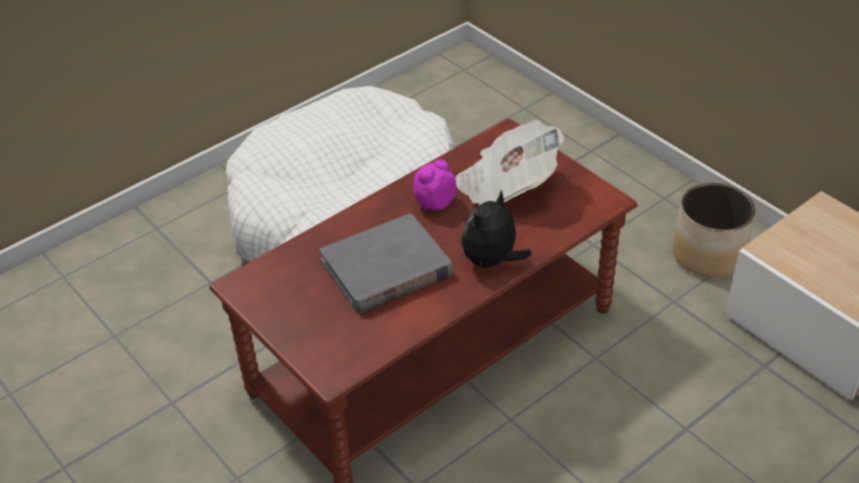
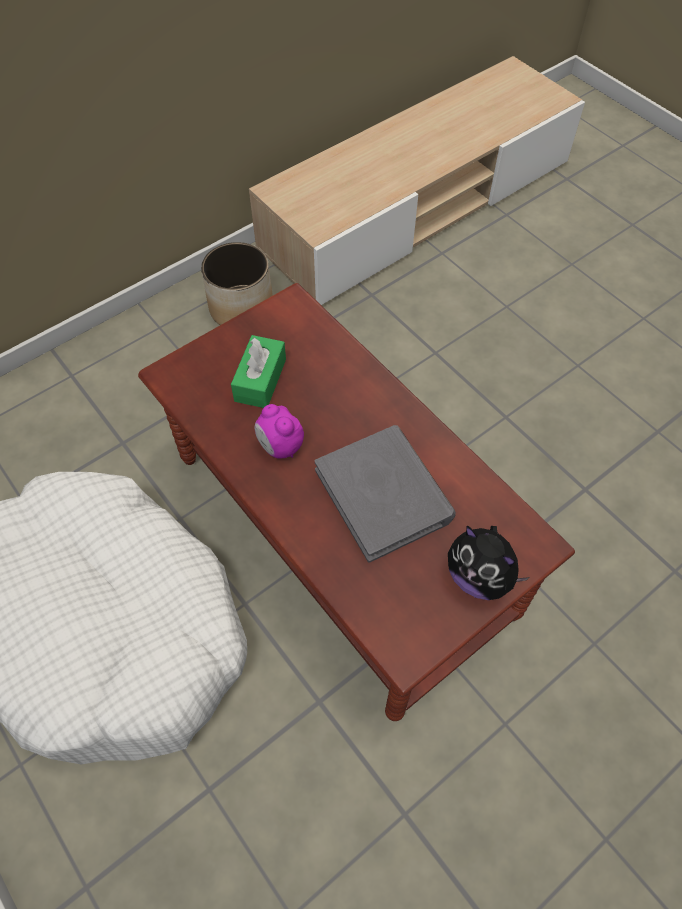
camera: 90 degrees left, 15 degrees up
newspaper [455,120,565,206] -> green tissue box [231,335,286,408]
plush toy [462,190,531,271] -> plush toy moved to [448,526,530,600]

